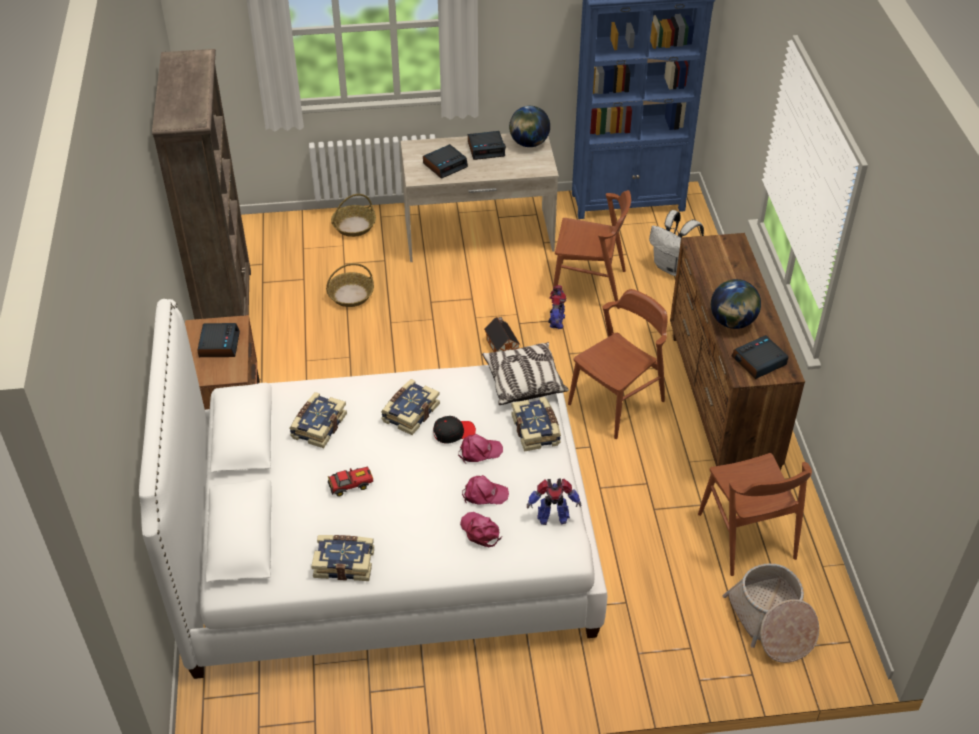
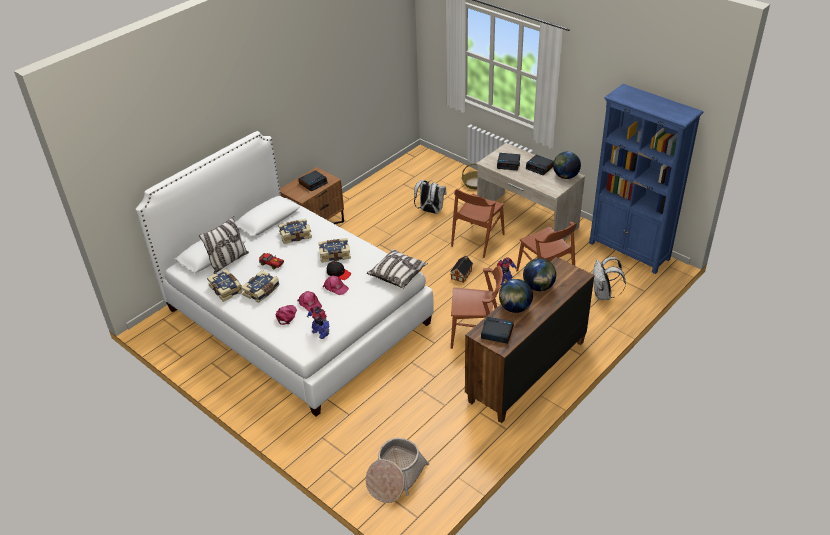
camera: 50 degrees right, 5 degrees down
brown bookcase [152,49,251,319] -> none
basket [326,263,374,307] -> white backpack [414,180,447,214]
book [511,397,561,452] -> book moved to [241,270,280,303]
brown chair [698,453,812,576] -> brown chair moved to [451,189,505,258]
none -> pillow [199,216,249,274]
none -> globe [523,258,556,291]

